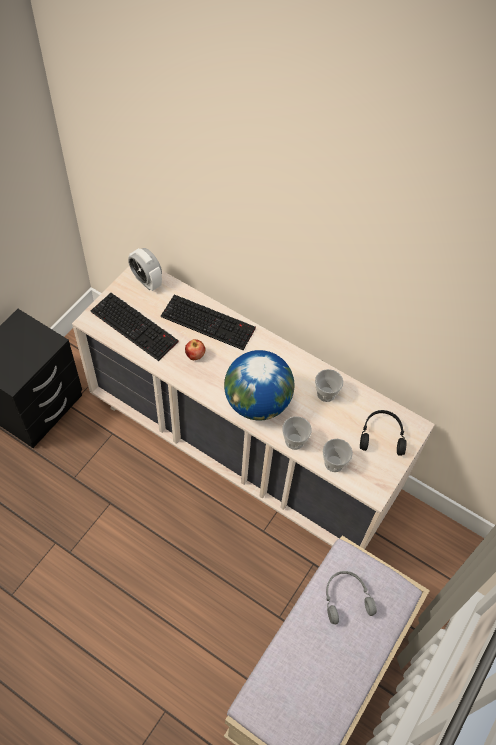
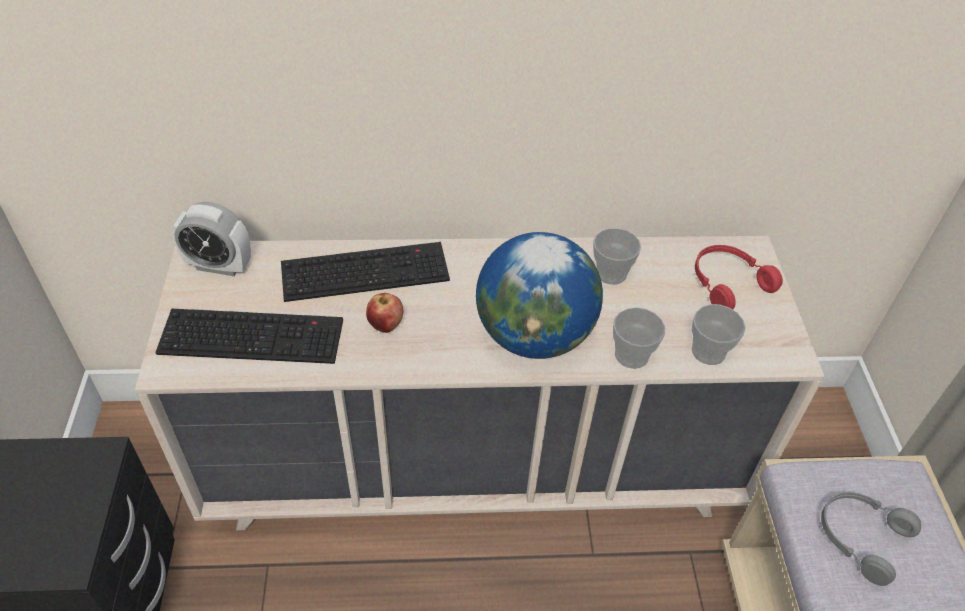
camera: 35 degrees left, 10 degrees down
black headphones [360,410,407,456] -> red headphones [695,245,783,309]

